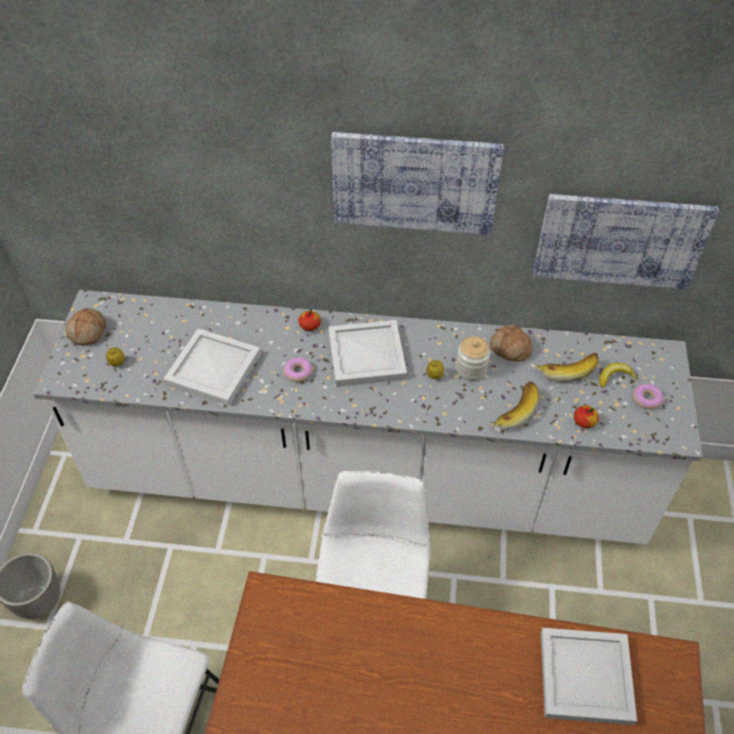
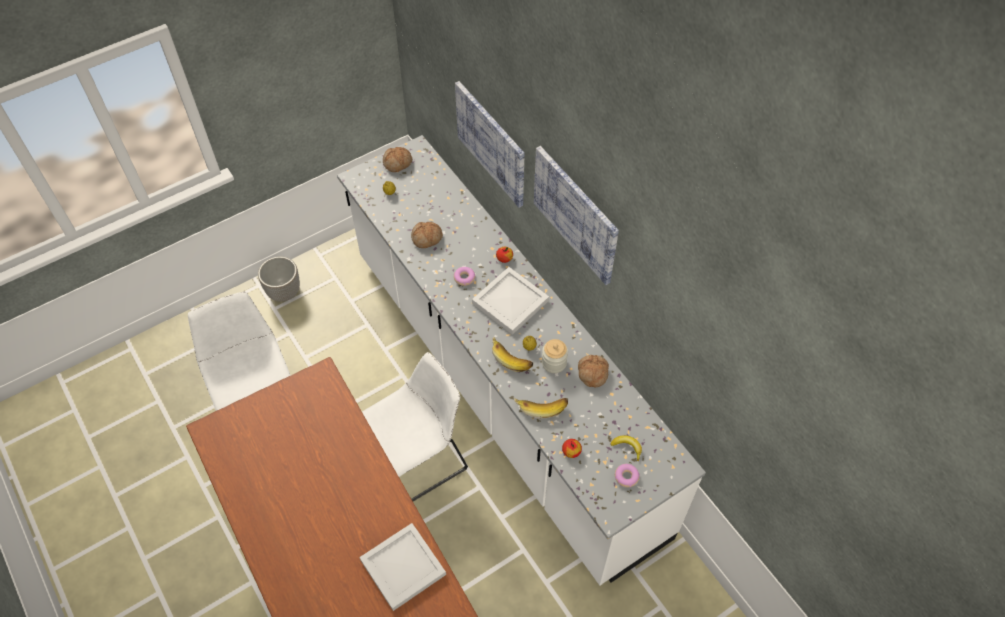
camera: 50 degrees right, 5 degrees up
white tray [163,329,261,406] -> bread [411,222,443,248]
picture [533,194,719,289] -> picture moved to [455,81,525,208]
banana [534,353,599,383] -> banana moved to [492,337,533,372]

